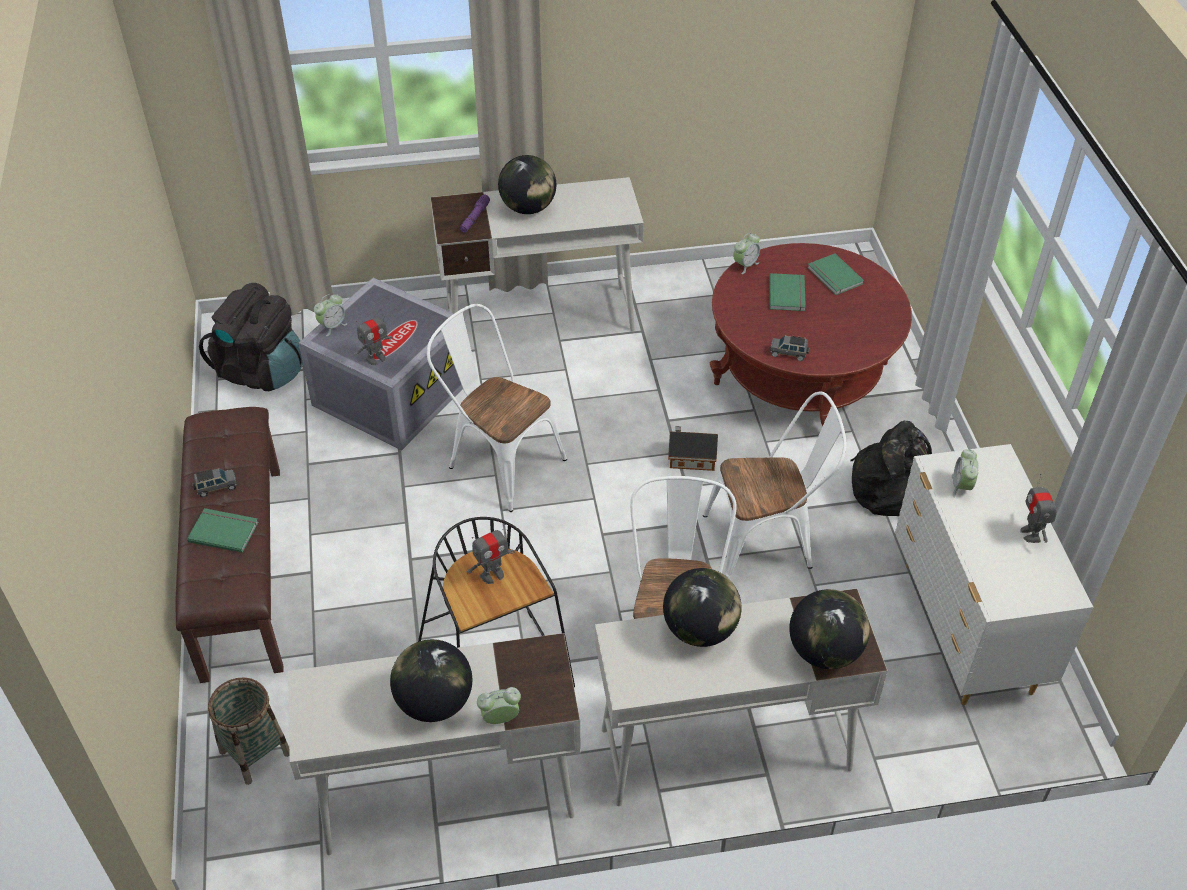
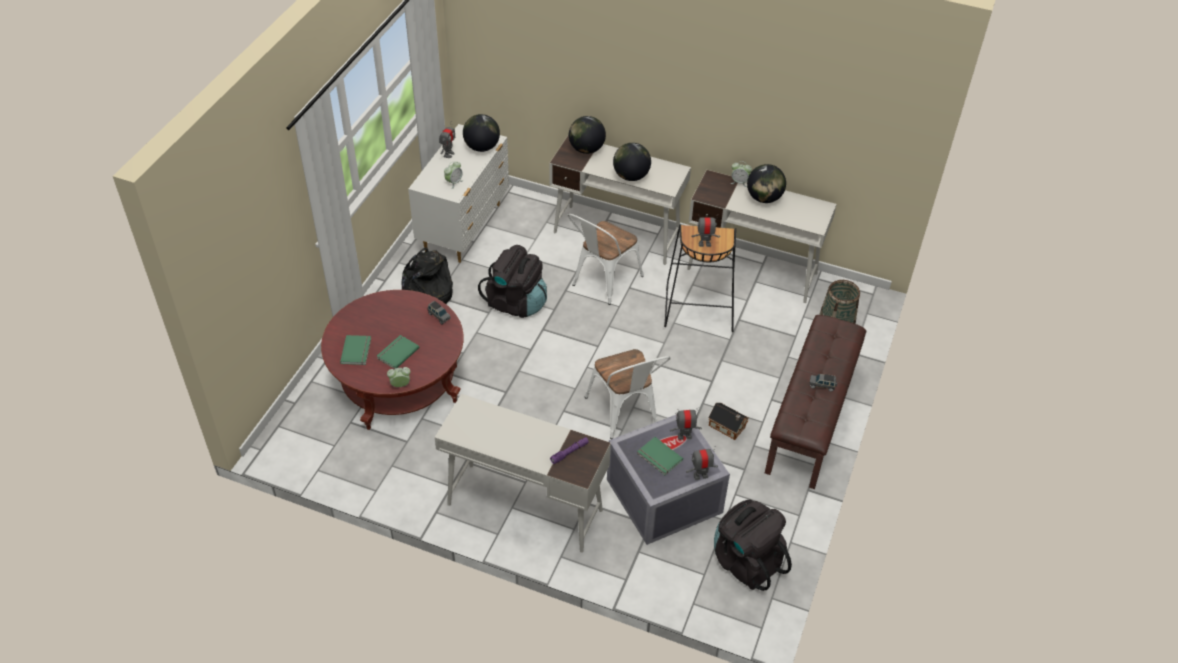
camera: 150 degrees left, 0 degrees up
green book [187,508,259,553] -> green book moved to [637,437,683,475]
alarm clock [314,294,347,336] -> toy robot [686,446,718,480]
globe [498,155,556,214] -> globe moved to [463,114,500,152]
toy house [668,426,718,471] -> toy house moved to [708,403,748,440]
white chair [703,391,847,578] -> black backpack [478,245,547,318]

